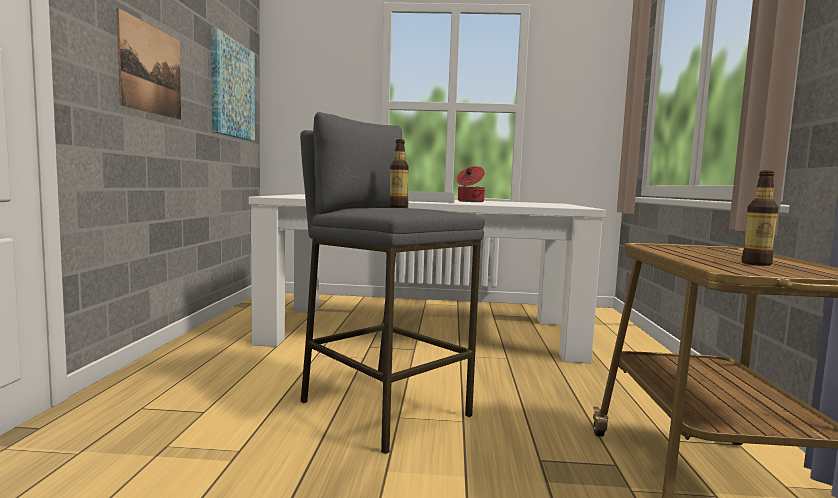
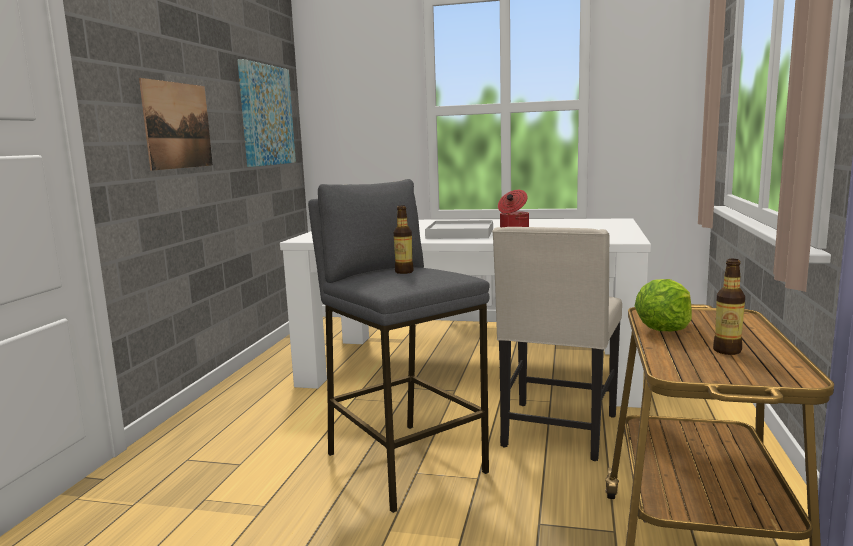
camera: 10 degrees right, 5 degrees up
none -> beige chair [492,227,622,461]
none -> lettuce [635,279,692,331]

